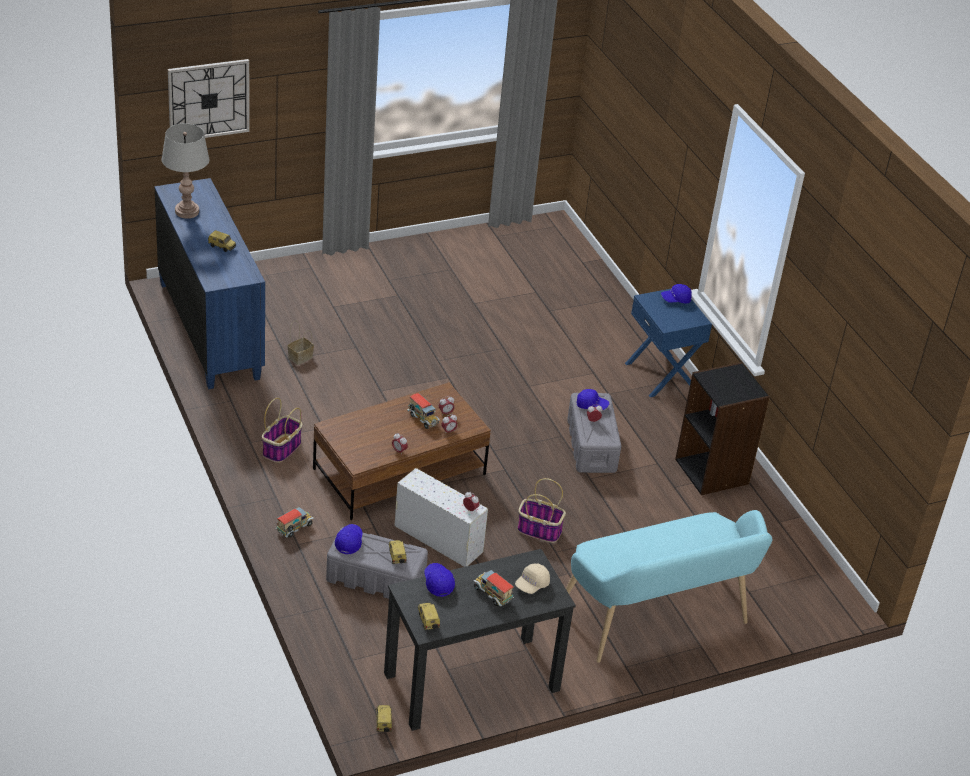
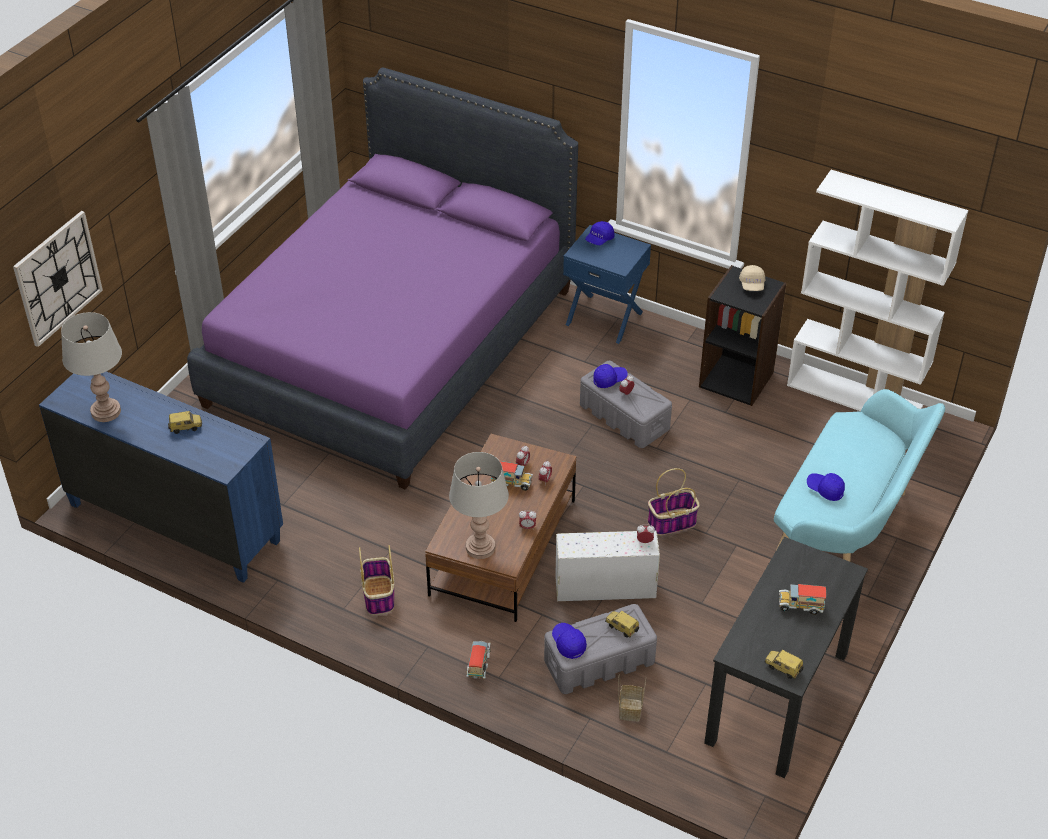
camera: 35 degrees left, 5 degrees up
basket [288,320,314,365] -> basket moved to [618,674,646,721]
toy car [375,705,392,732] -> none
blue cap [424,563,455,597] -> blue cap moved to [807,473,845,501]
beige cap [515,563,550,594] -> beige cap moved to [739,265,765,291]
none -> purple bed [187,67,578,490]
none -> grey table lamp [449,452,509,559]
none -> white bookcase [787,170,968,411]

